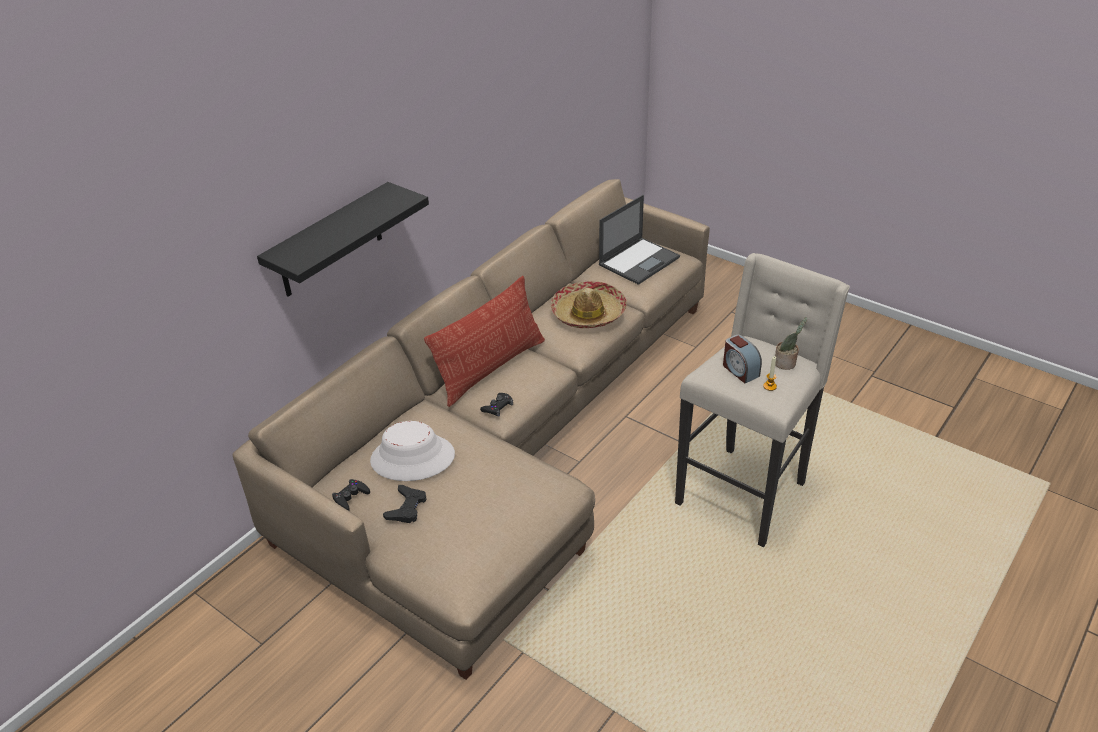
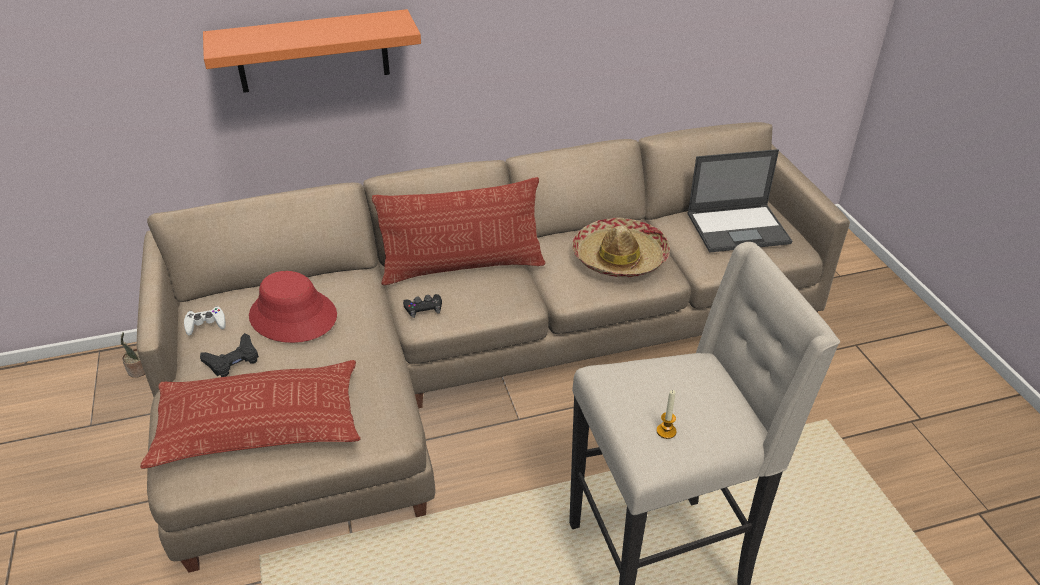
camera: 35 degrees right, 0 degrees up
black shelf [257,182,429,297] -> orange shelf [203,9,421,93]
black game controller [332,479,370,511] -> white game controller [184,306,226,335]
white hat [370,421,455,481] -> red hat [249,271,337,343]
alarm clock [723,334,762,383] -> none
potted plant [775,317,807,370] -> potted plant moved to [120,332,145,378]
none -> pillow [140,360,361,469]

